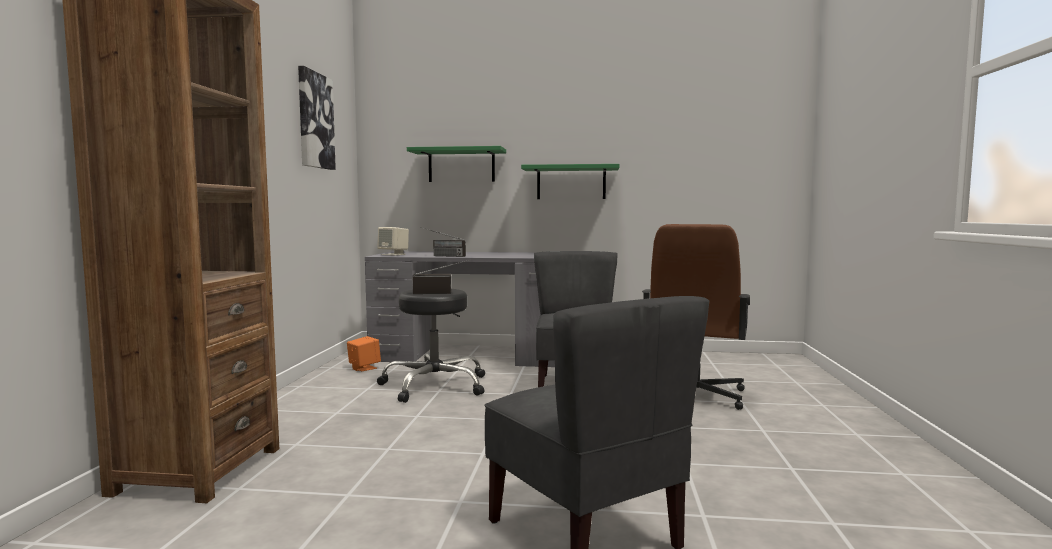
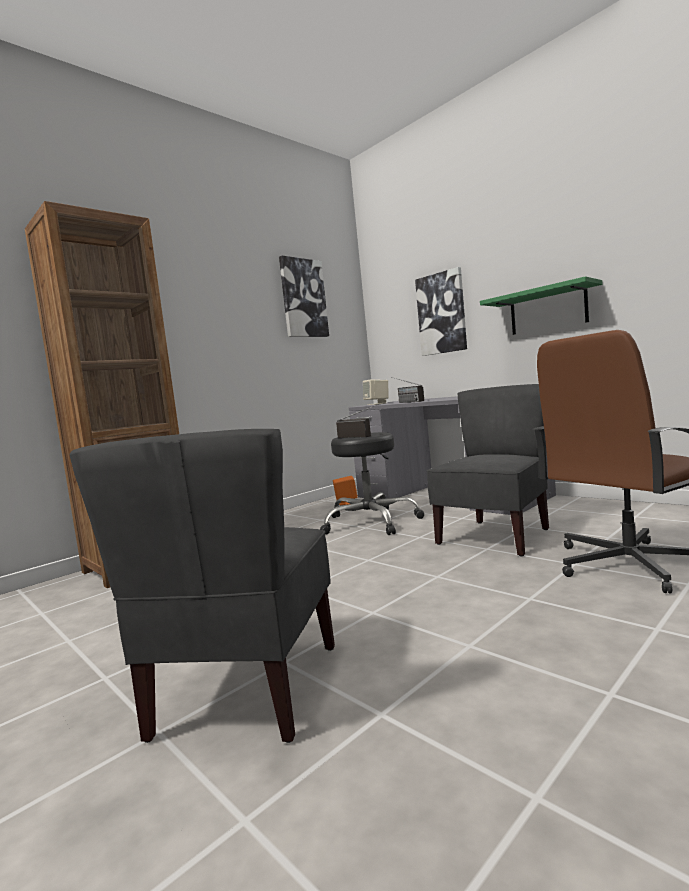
camera: 40 degrees right, 0 degrees up
green shelf [407,146,506,182] -> picture [415,267,467,356]

